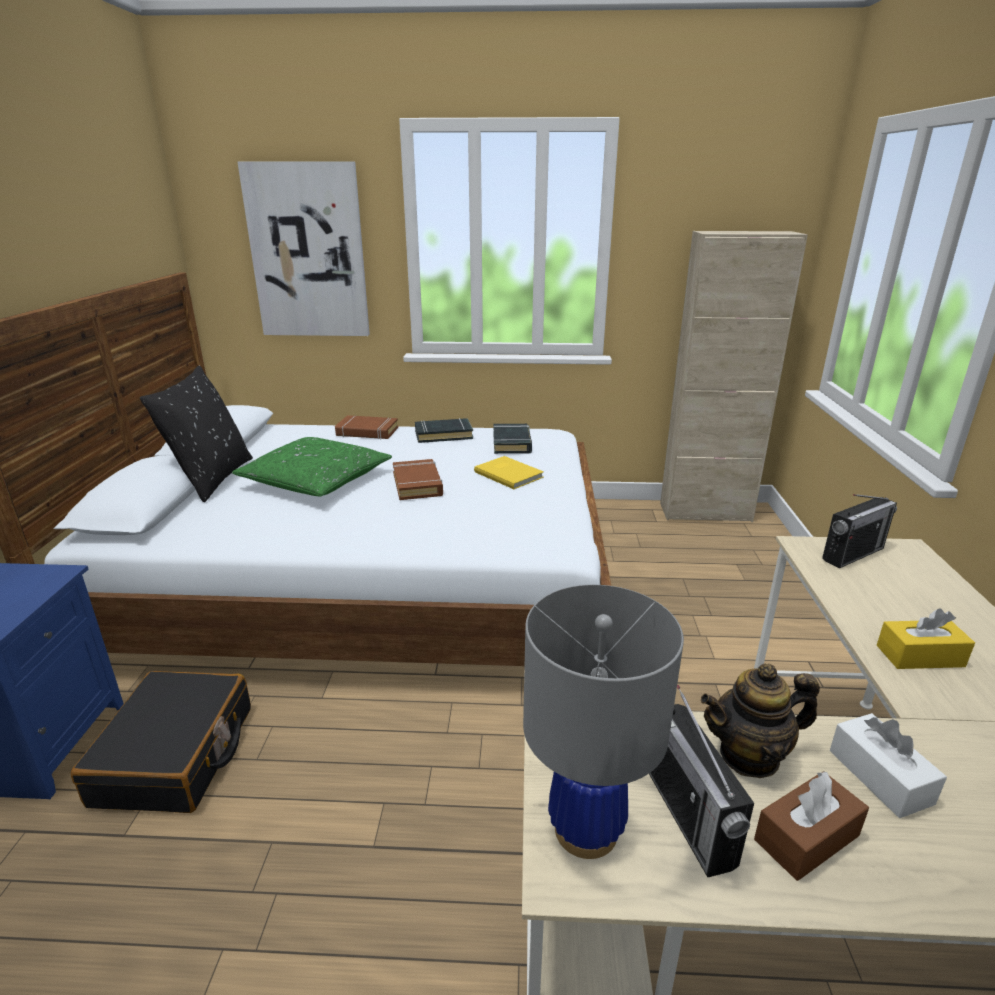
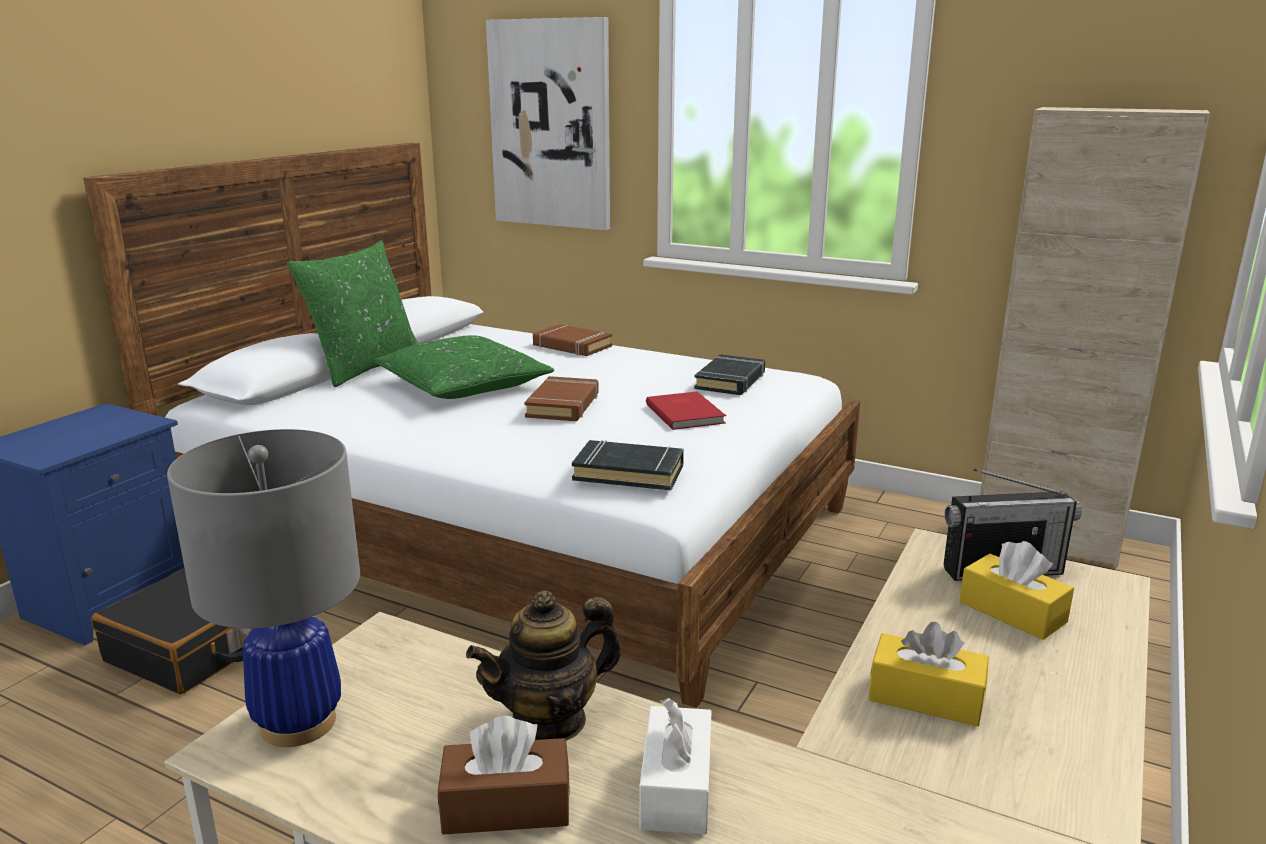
camera: 25 degrees right, 5 degrees down
black pillow [140,365,253,502] -> green pillow [287,241,418,387]
black book [415,418,473,443] -> black book moved to [572,440,684,490]
yellow book [474,456,544,489] -> red book [646,391,726,430]
radio [649,685,754,877] -> none
teapot [701,664,820,778] -> teapot turned 45 degrees counterclockwise [466,590,621,741]
none -> yellow tissue box [960,541,1074,640]

